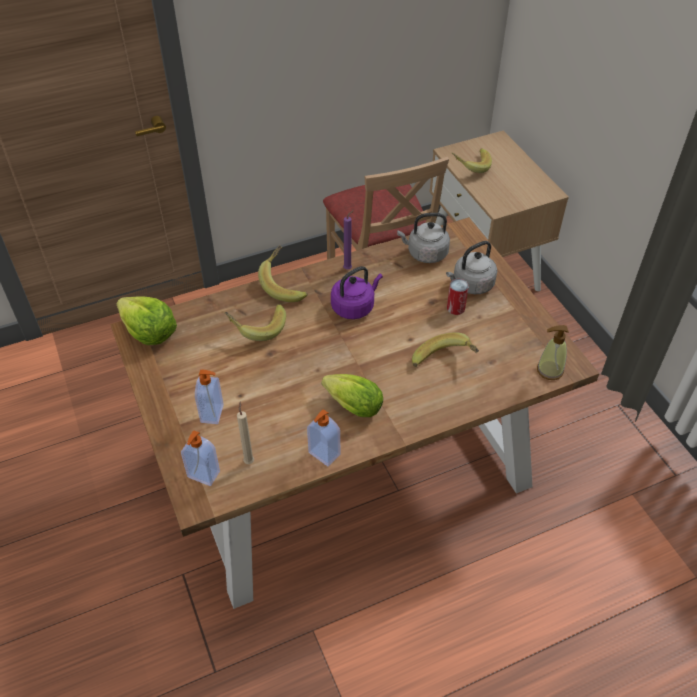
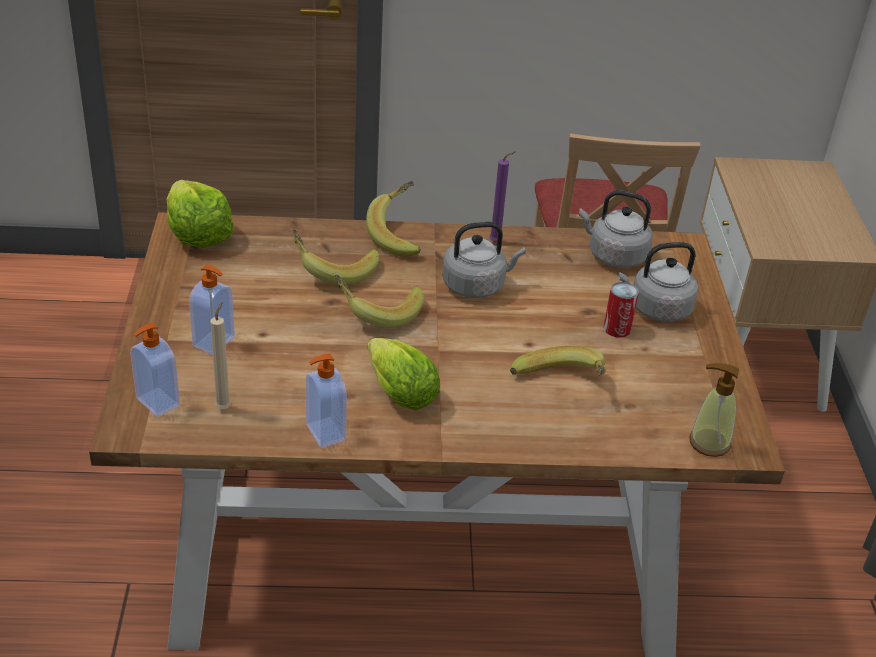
camera: 20 degrees right, 10 degrees down
purple kettle [331,266,383,319] -> grey kettle [442,222,526,298]
banana [452,148,492,173] -> banana moved to [335,275,424,328]

